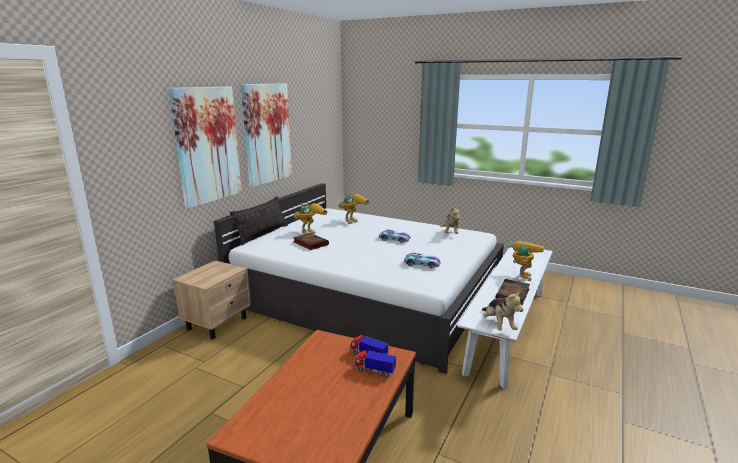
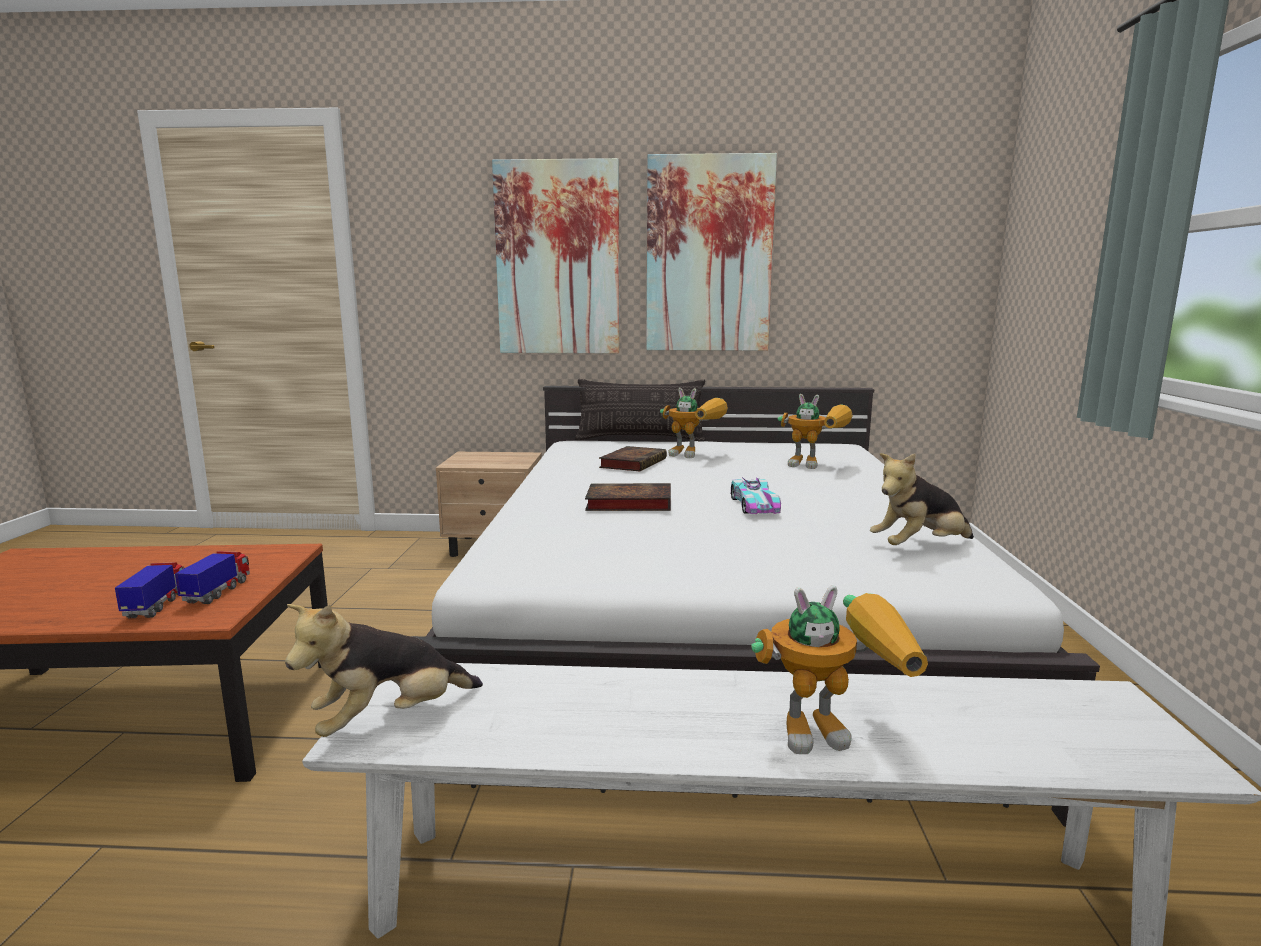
camera: 65 degrees right, 5 degrees down
toy car [404,252,441,268] -> none
book [496,279,530,305] -> book moved to [585,483,671,511]

